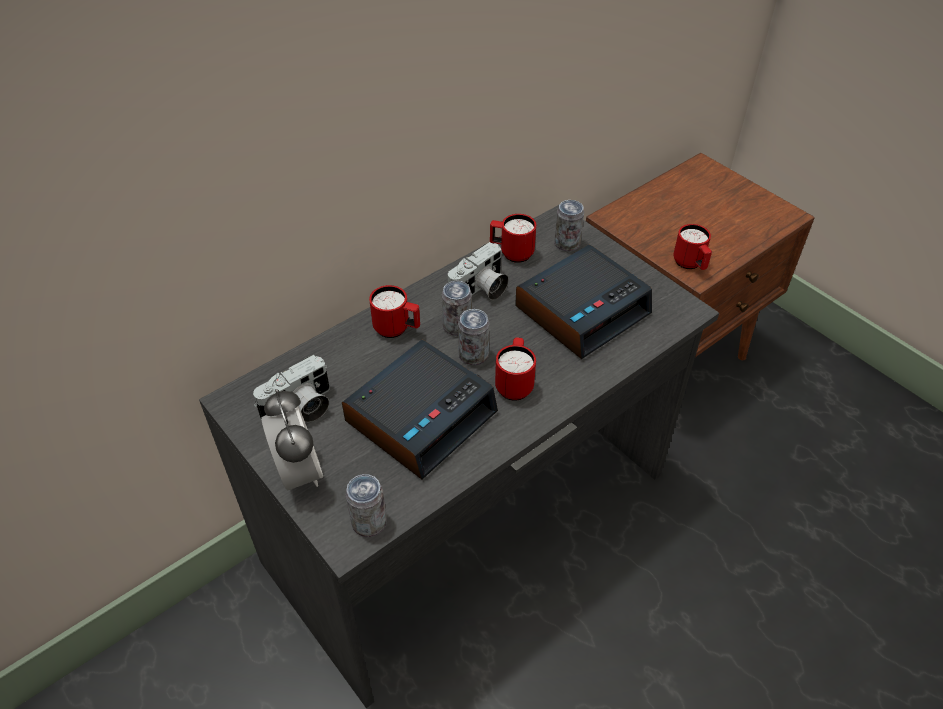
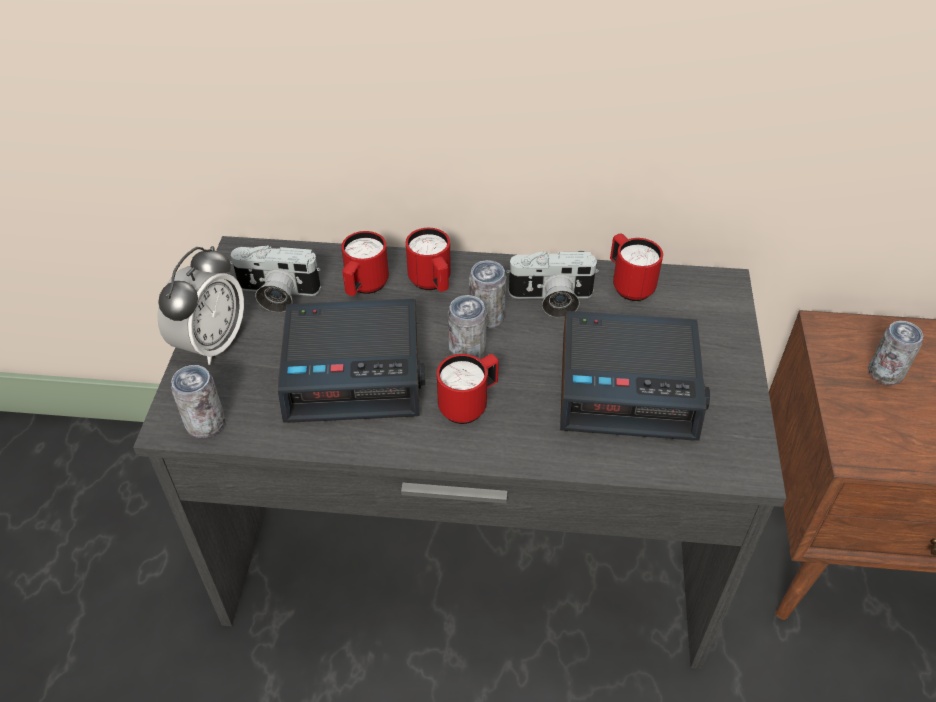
camera: 45 degrees right, 0 degrees up
can [554,200,584,251] -> can moved to [868,321,923,385]
red mug [673,224,712,270] -> red mug moved to [342,231,389,296]

